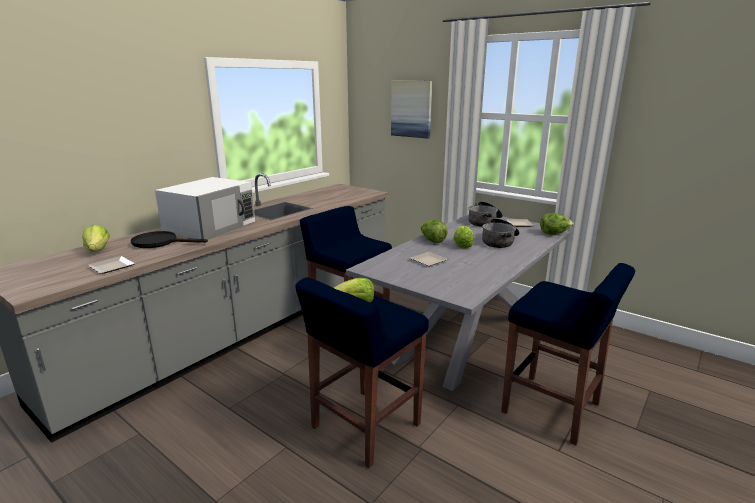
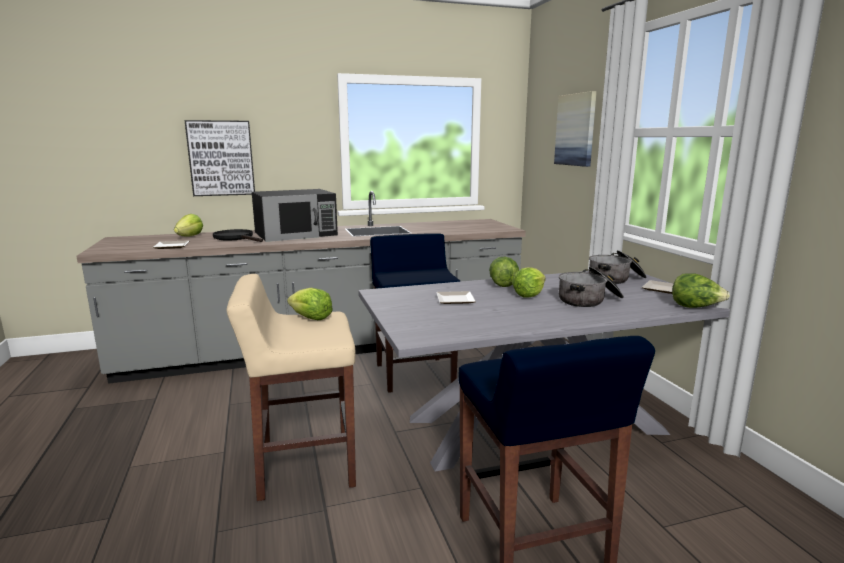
camera: 35 degrees right, 5 degrees down
white microwave [155,177,255,240] -> black microwave [252,189,338,242]
blue stool [295,277,429,468] -> beige stool [227,274,356,501]
none -> picture [184,120,255,196]

